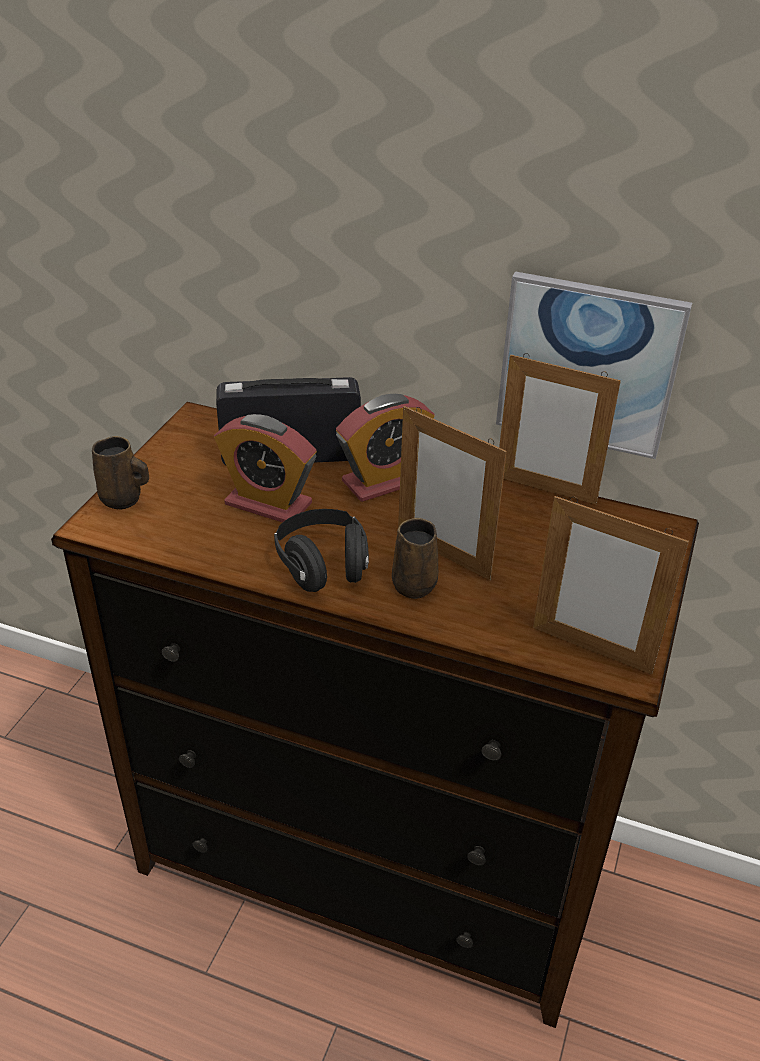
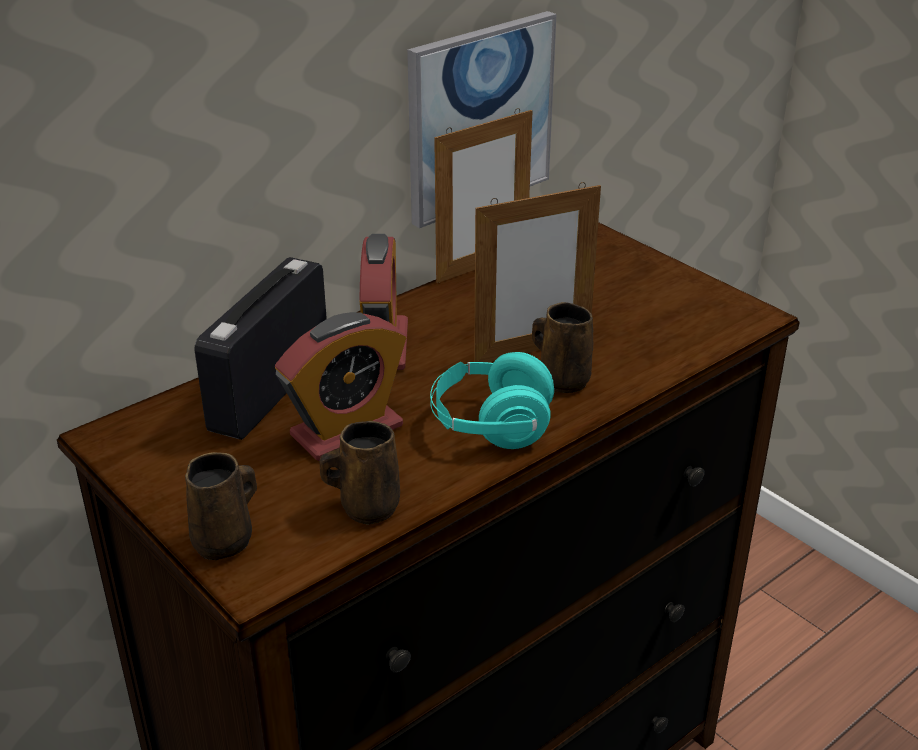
camera: 60 degrees left, 5 degrees down
black headphones [274,509,369,592] -> turquoise headphones [430,352,554,449]
picture frame [533,496,689,674] -> none
none -> brown mug [320,421,400,525]

